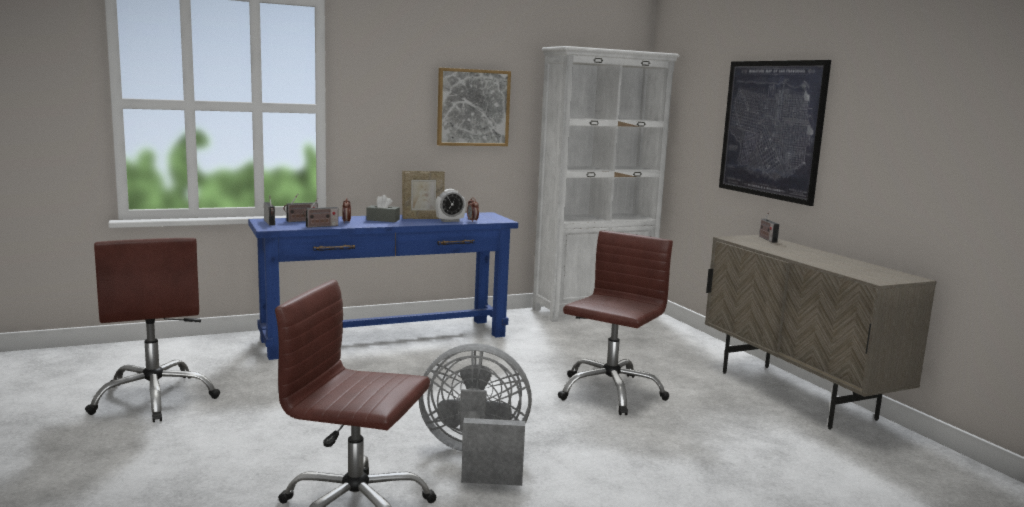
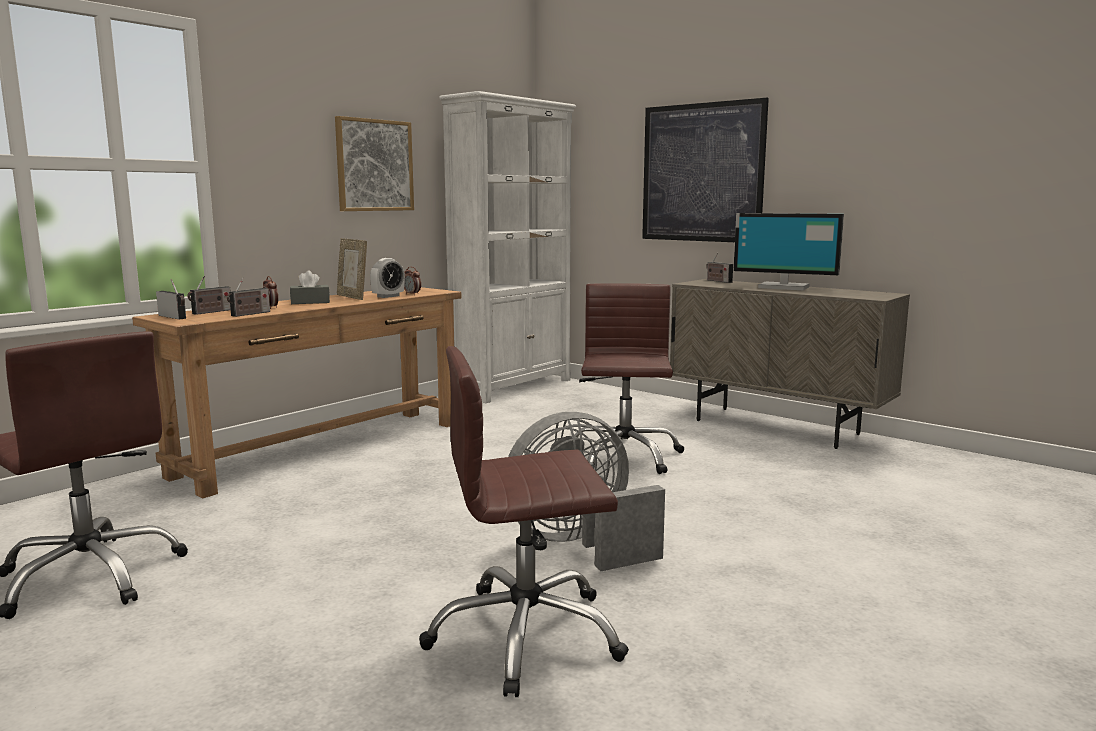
camera: 25 degrees left, 0 degrees up
blue console table [248,212,518,360] -> brown console table [132,287,462,498]
picture frame [402,171,445,219] -> picture frame turned 90 degrees clockwise [337,238,367,300]
none -> monitor [733,213,844,290]

